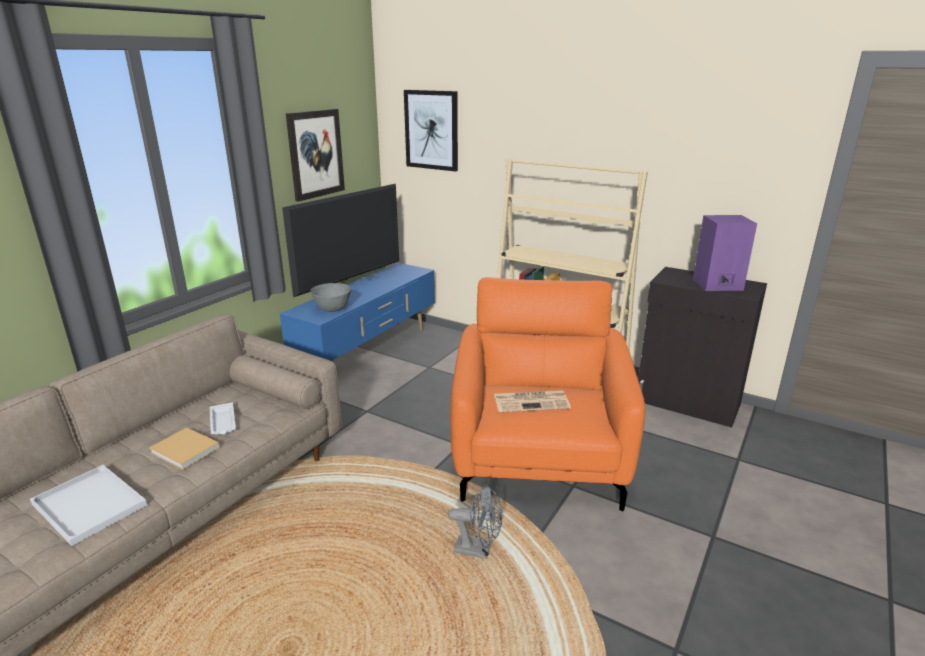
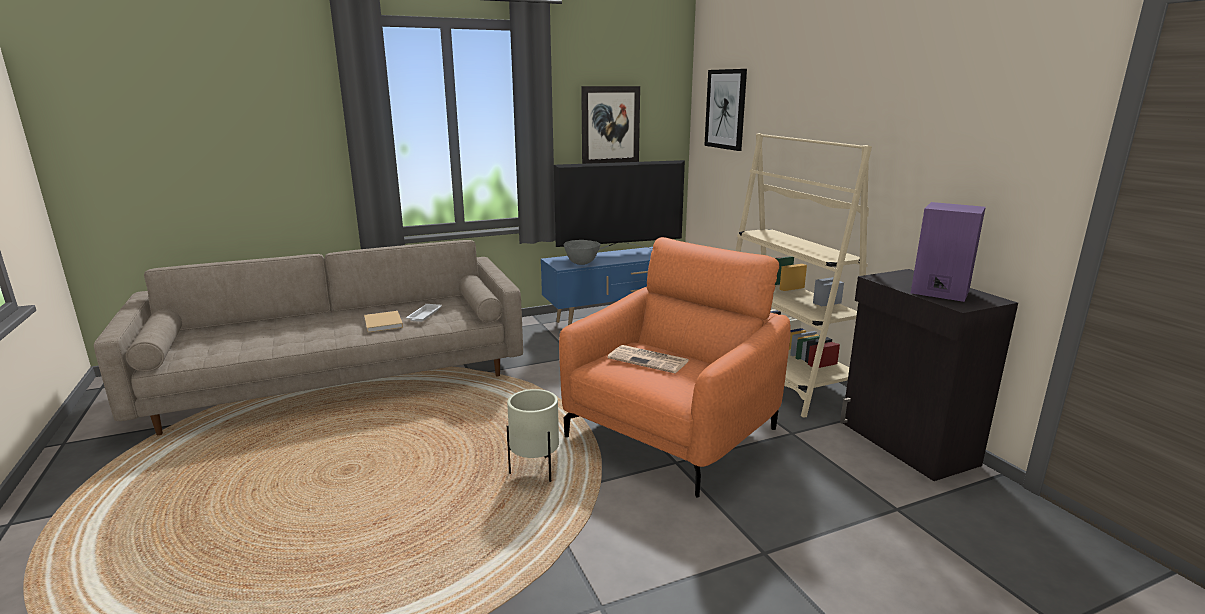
camera: 35 degrees right, 5 degrees down
white tray [30,465,147,546] -> none
grey fan [448,484,502,559] -> beige planter [507,389,559,482]

